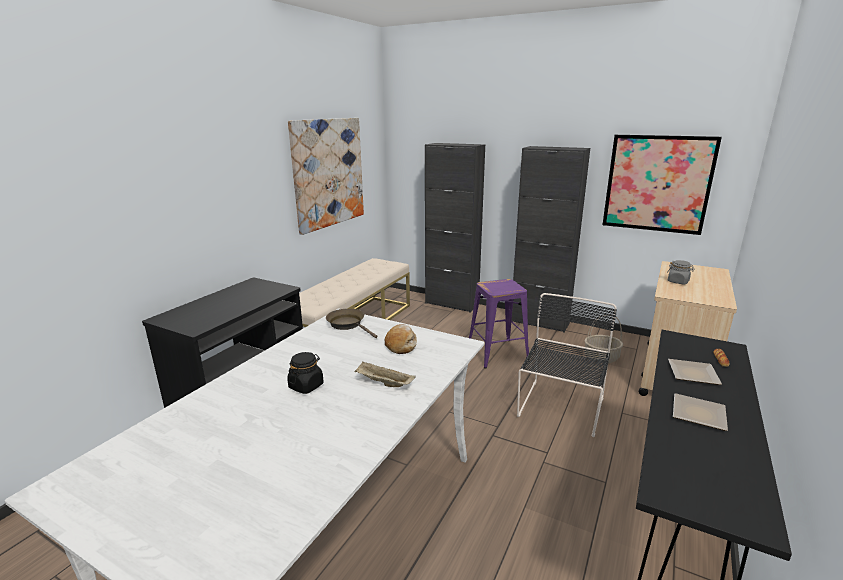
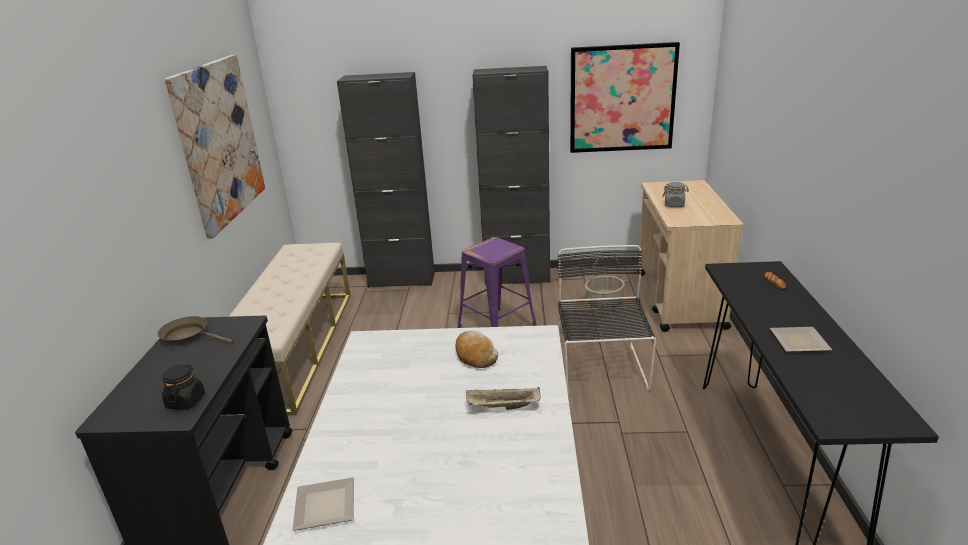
camera: 25 degrees left, 5 degrees up
black jar [287,352,324,394] -> black jar moved to [162,364,205,409]
brown frying pan [326,309,377,338] -> brown frying pan moved to [158,316,233,346]
plate [668,359,722,385] -> plate moved to [293,477,354,531]

